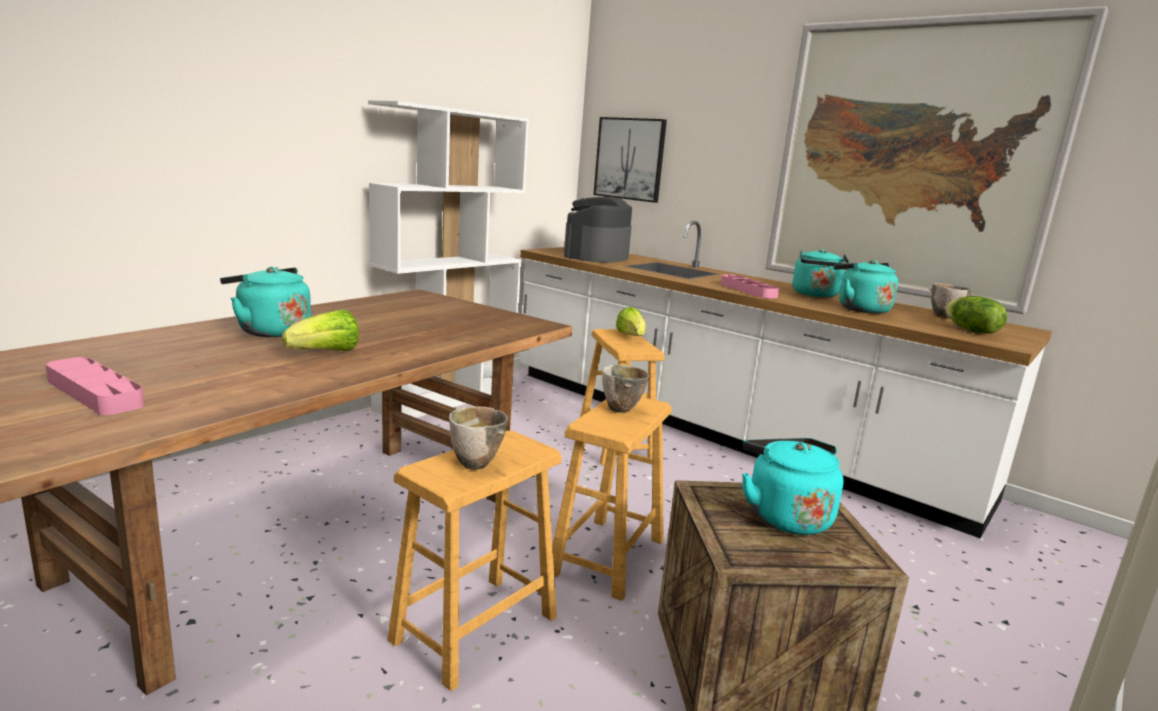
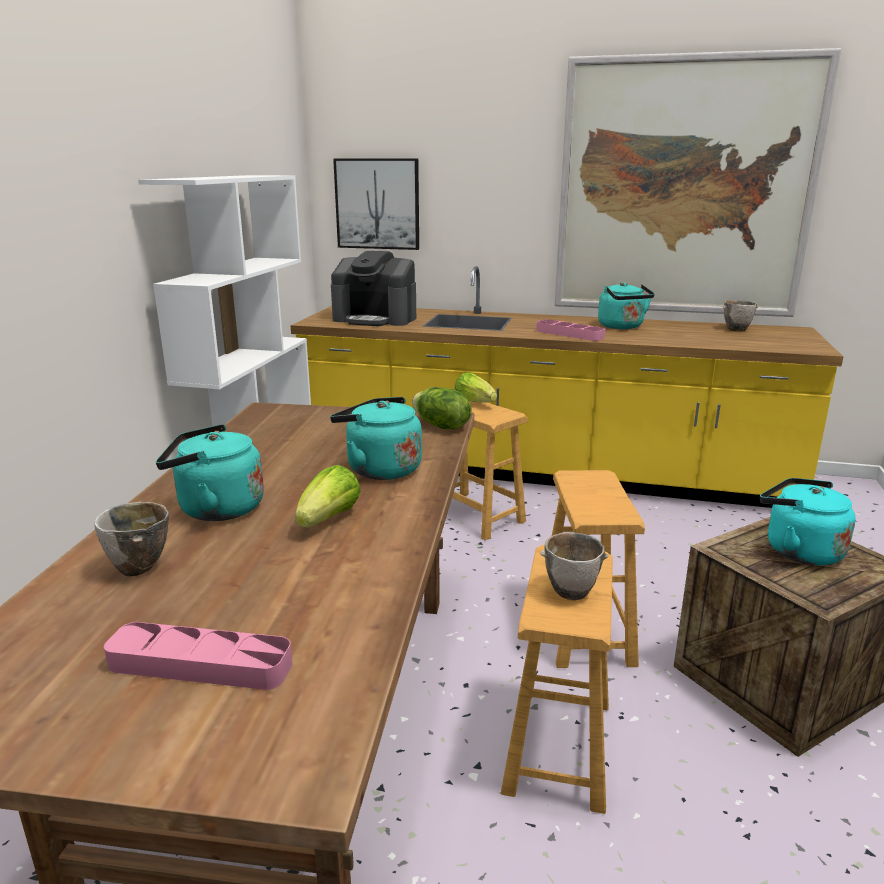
camera: 25 degrees left, 5 degrees up
white counter [520,221,1052,539] -> yellow counter [290,266,843,508]
coffee machine [564,197,632,263] -> coffee machine turned 75 degrees counterclockwise [331,251,416,326]
bowl [602,365,649,413] -> bowl moved to [94,501,169,576]
turquoise kettle [834,260,898,314] -> turquoise kettle moved to [330,397,422,480]
lettuce [945,296,1007,333] -> lettuce moved to [412,387,471,429]

